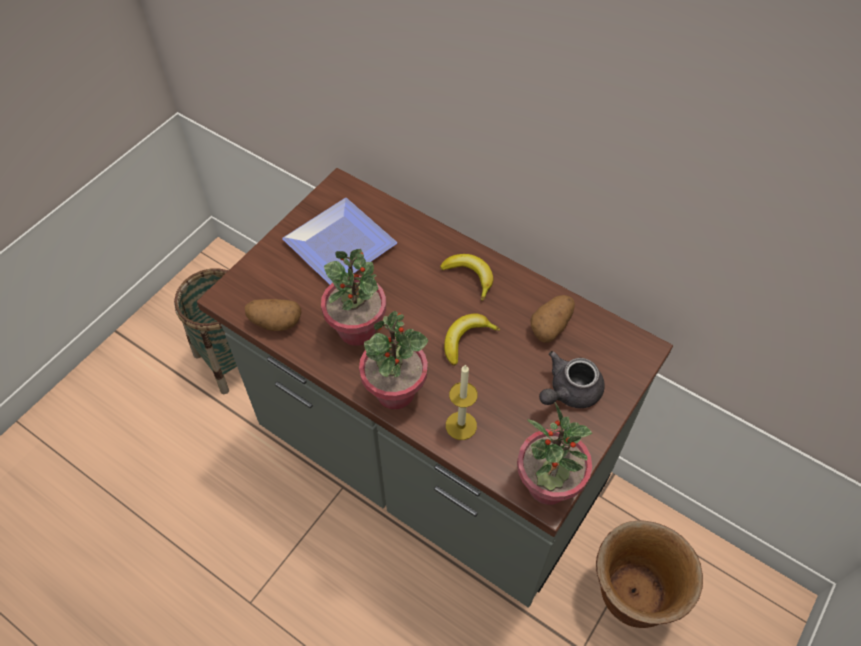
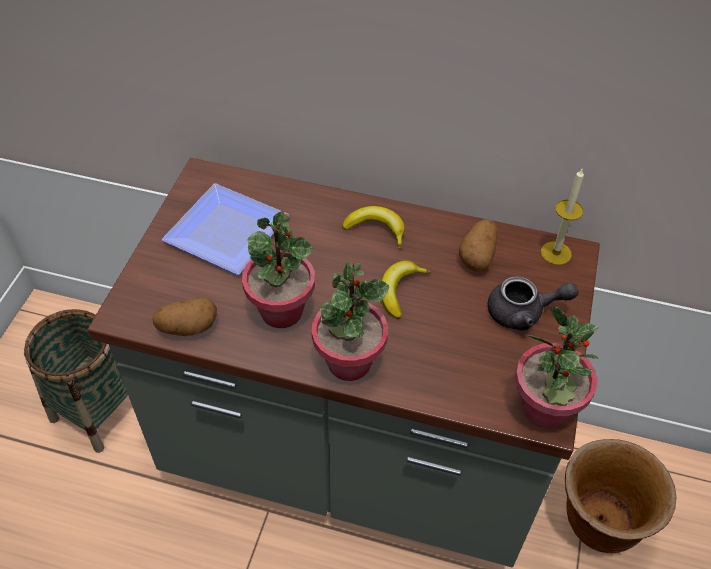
camera: 20 degrees left, 5 degrees down
candle [446,364,478,440] -> candle moved to [541,169,584,265]
grey teapot [539,351,605,408] -> grey teapot turned 120 degrees counterclockwise [488,276,579,331]

